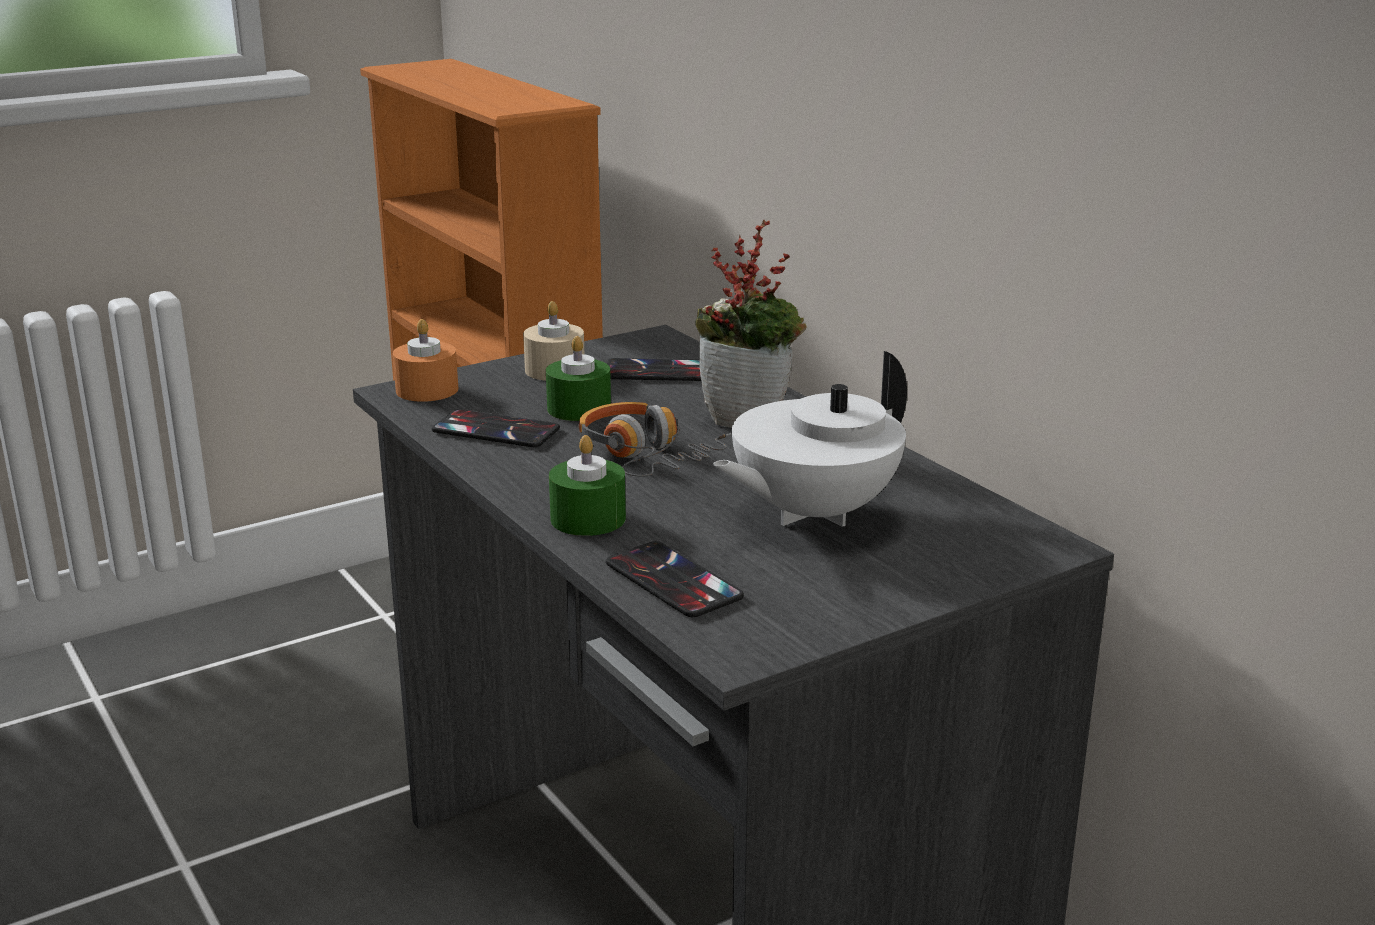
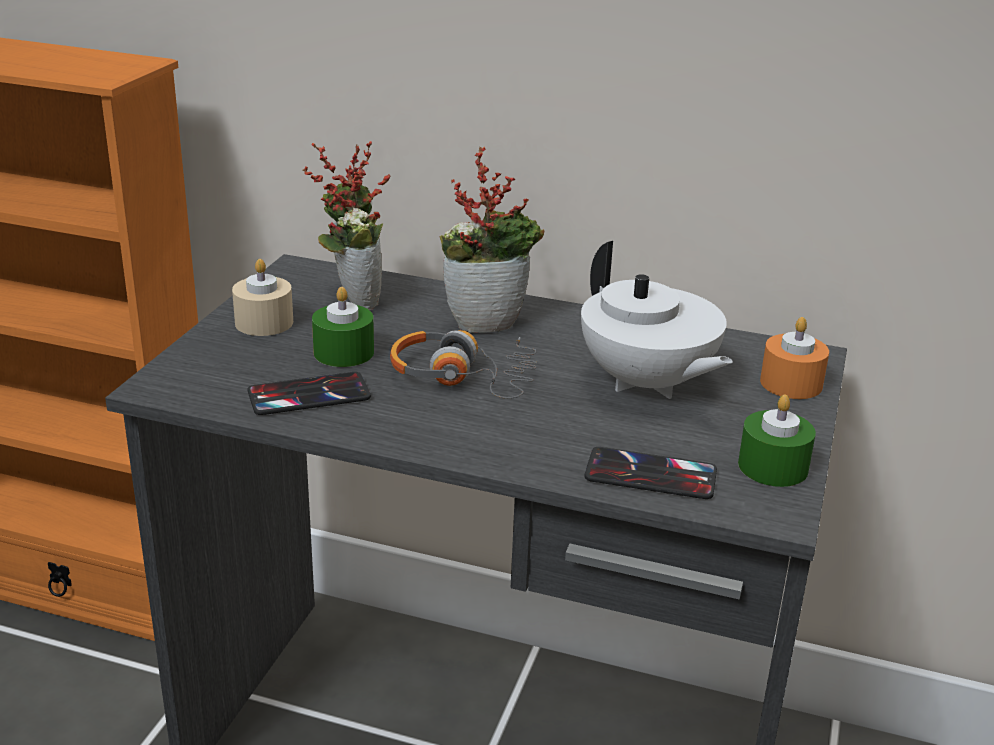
camera: 40 degrees left, 5 degrees up
orange candle [393,319,458,402] -> orange candle moved to [760,317,829,399]
green candle [549,435,626,536] -> green candle moved to [738,394,816,487]
phone [607,358,701,381] -> potted plant [303,141,391,310]
white teapot [713,351,907,527] -> white teapot turned 45 degrees counterclockwise [581,241,733,399]

